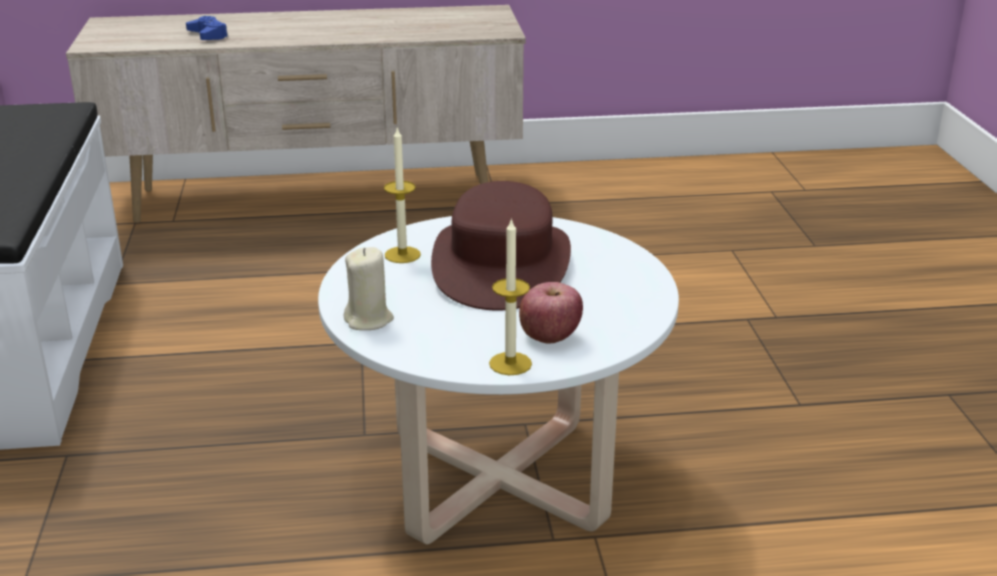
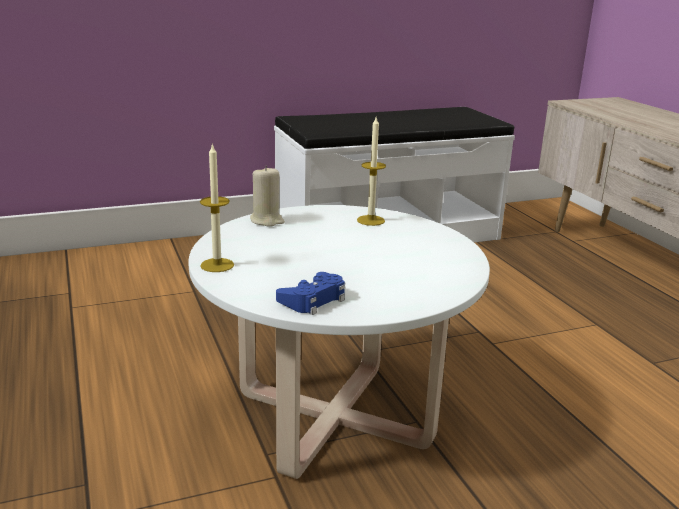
camera: 75 degrees right, 5 degrees down
blue game controller [186,16,228,40] -> blue game controller moved to [276,272,345,315]
brown hat [431,181,571,311] -> none
apple [519,282,583,344] -> none

